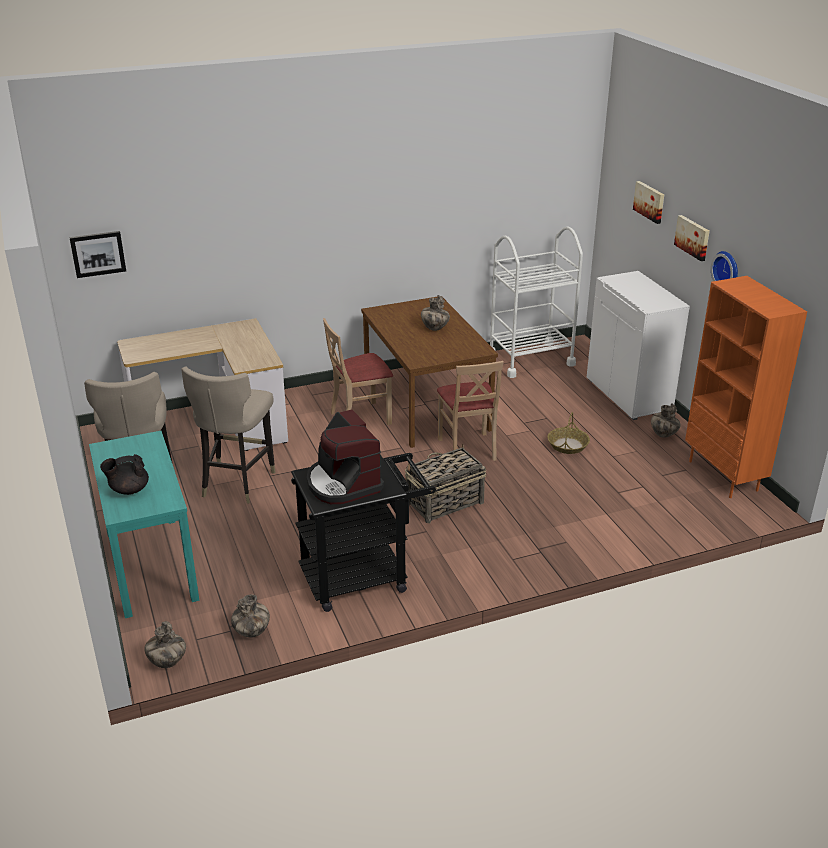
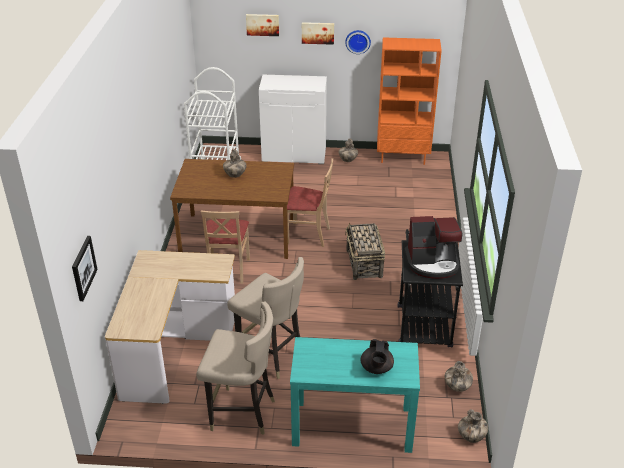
camera: 65 degrees left, 5 degrees up
basket [547,412,590,454] -> none

